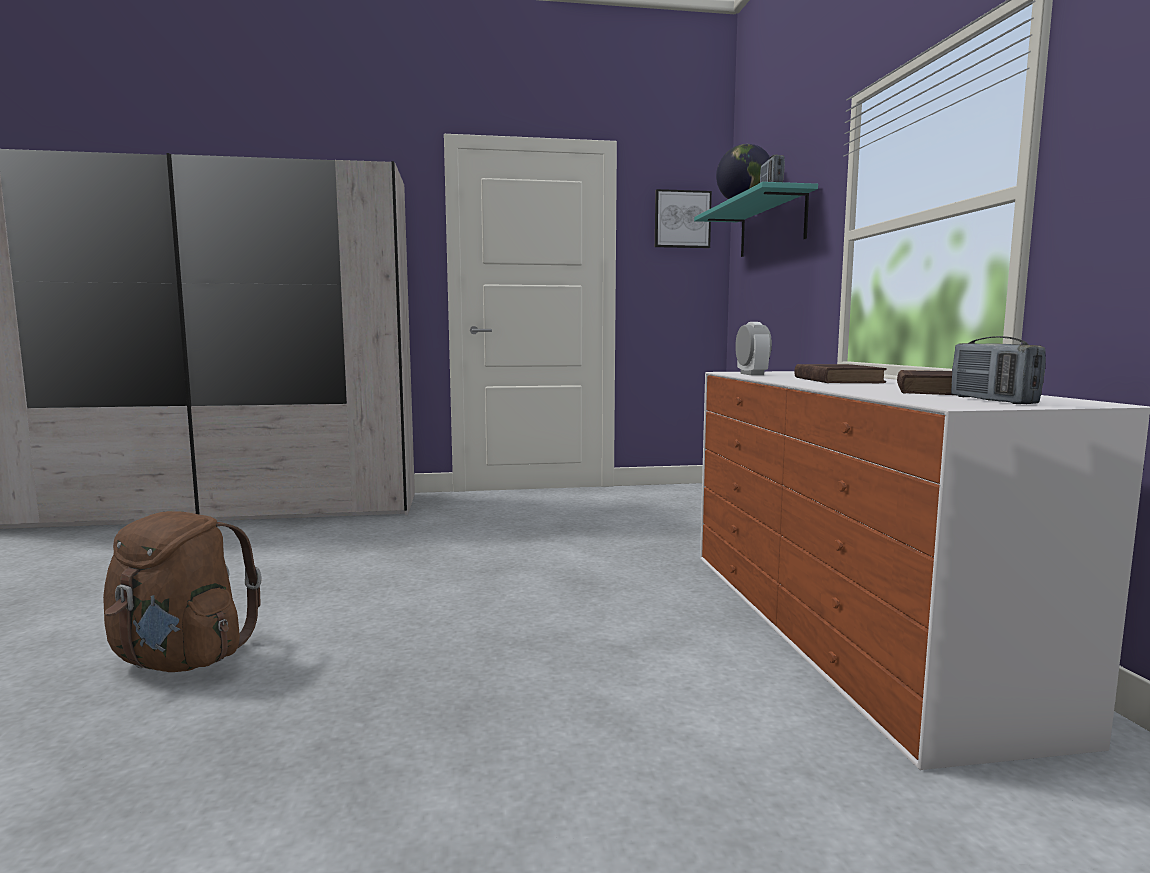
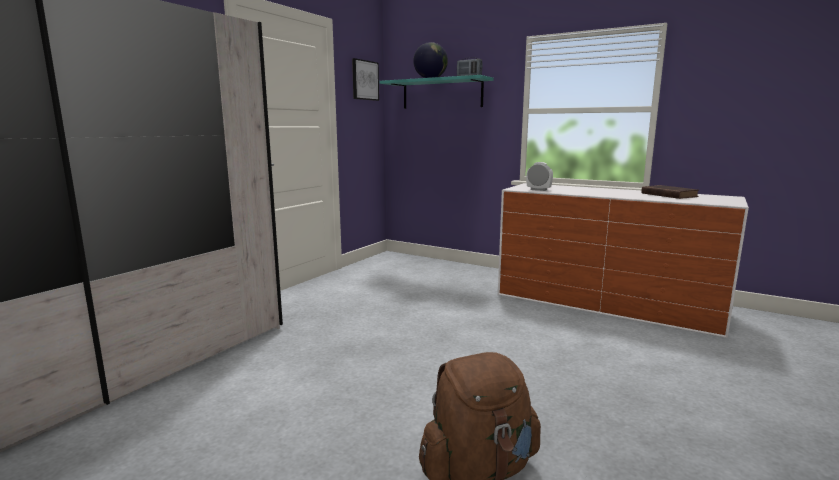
camera: 50 degrees left, 5 degrees up
brown book [794,364,887,383] -> none
radio [951,336,1046,404] -> none

